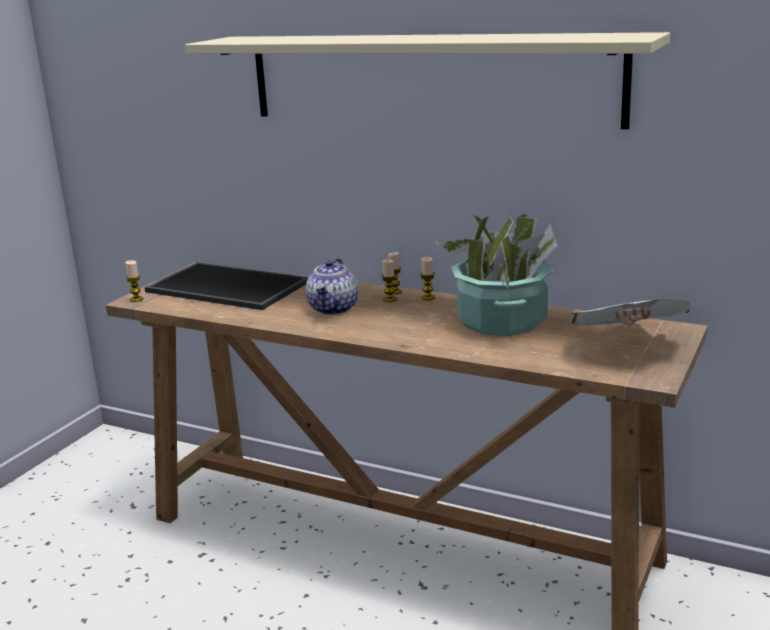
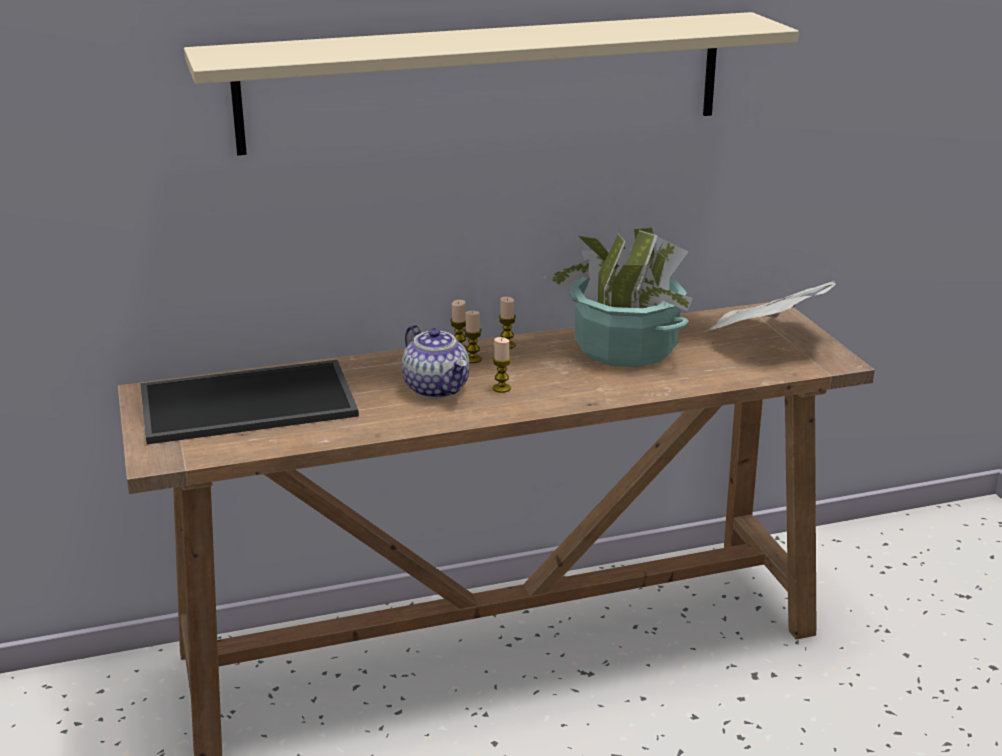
camera: 45 degrees left, 5 degrees up
candle [125,260,143,302] -> candle moved to [492,337,511,393]

